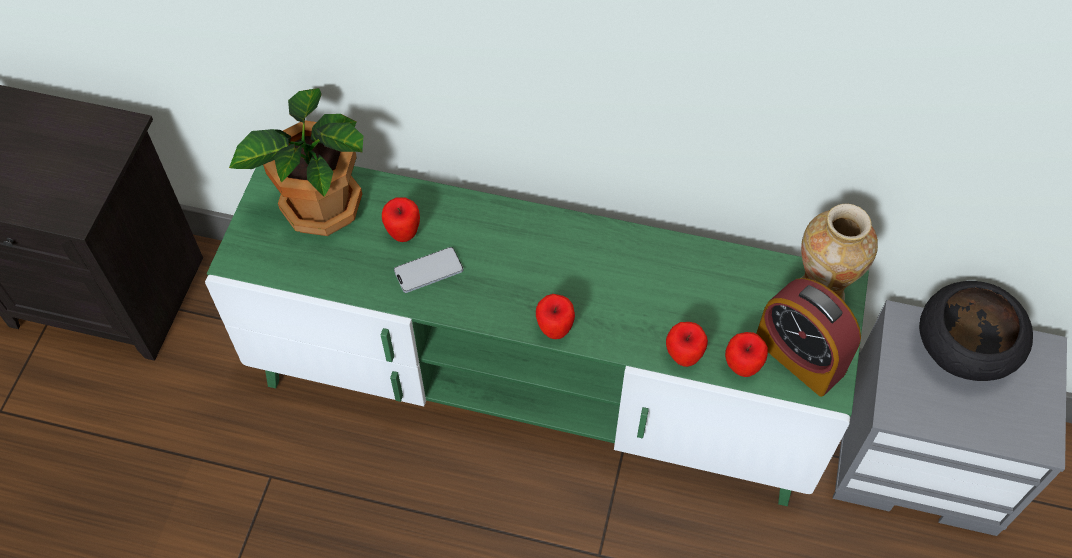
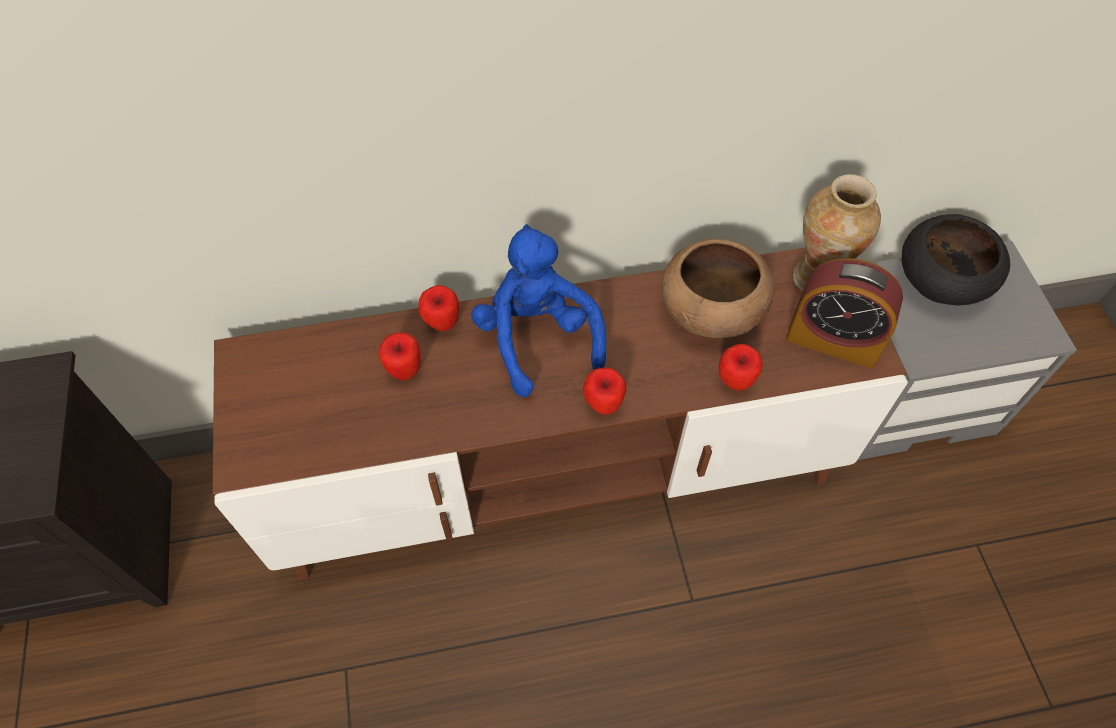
camera: 25 degrees left, 0 degrees up
green tv stand [205,165,869,506] -> brown tv stand [213,248,908,580]
potted plant [229,88,363,236] -> none
phone [394,247,463,293] -> none
apple [725,332,768,377] -> apple moved to [419,285,459,331]
none -> blue plush toy [471,224,606,397]
none -> brown bowl [661,239,774,338]

